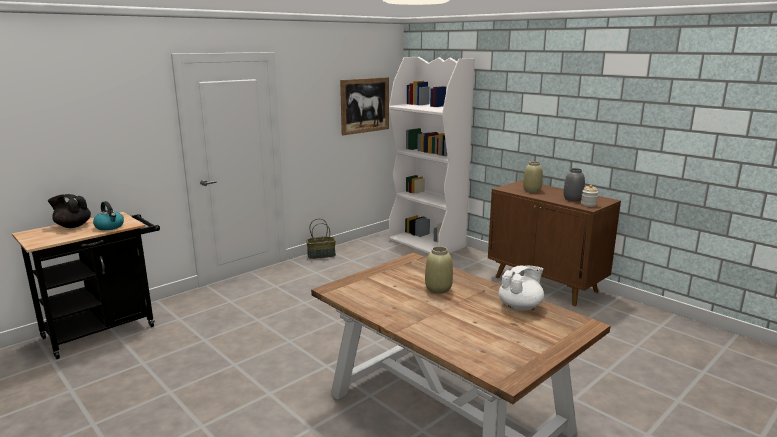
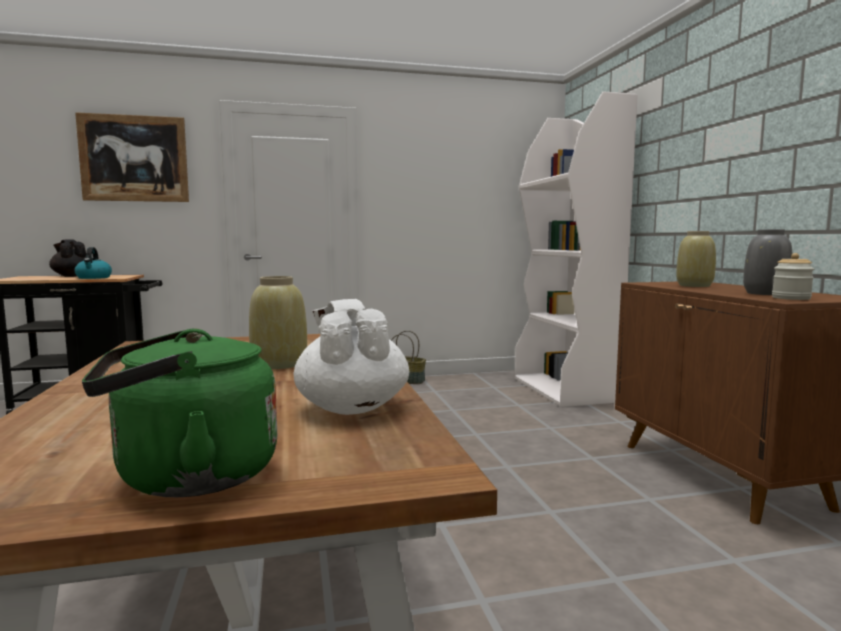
camera: 30 degrees right, 10 degrees down
picture [340,77,389,135] -> picture moved to [75,112,189,202]
white teapot [499,265,544,311] -> white teapot turned 105 degrees counterclockwise [294,299,409,415]
none -> green kettle [82,328,277,497]

